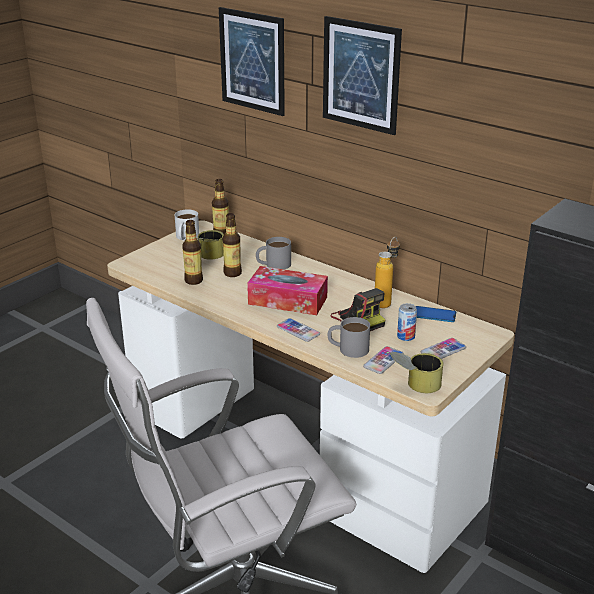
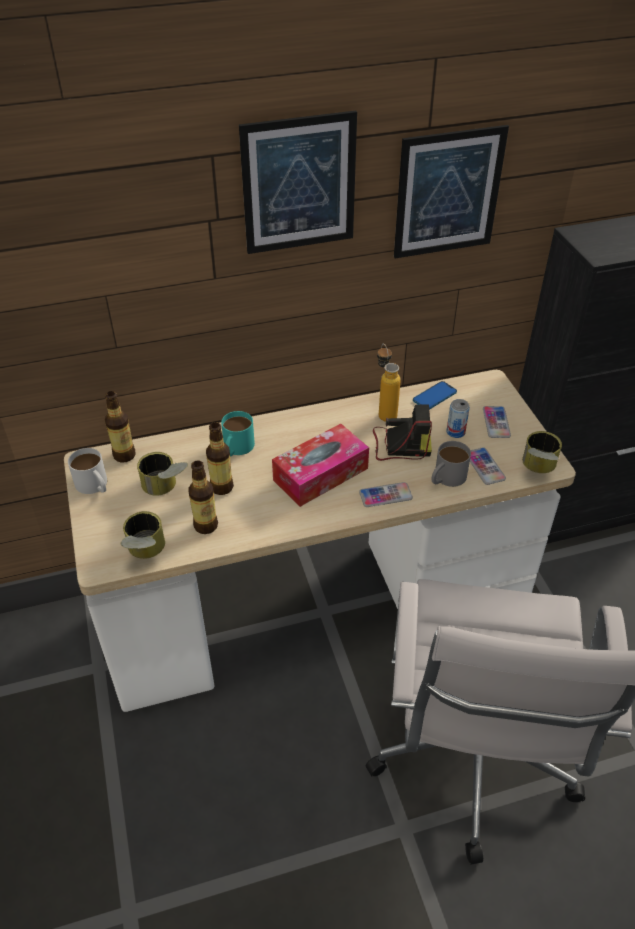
camera: 55 degrees left, 15 degrees up
picture [219,7,285,116] -> picture moved to [394,125,509,258]
grey mug [256,237,291,270] -> turquoise mug [221,411,255,457]
none -> can [121,511,165,559]

